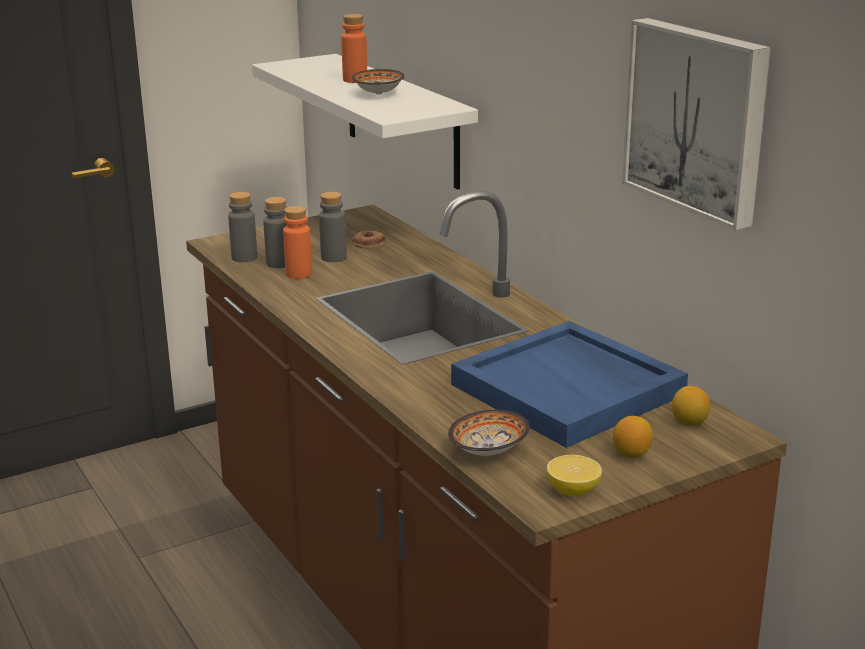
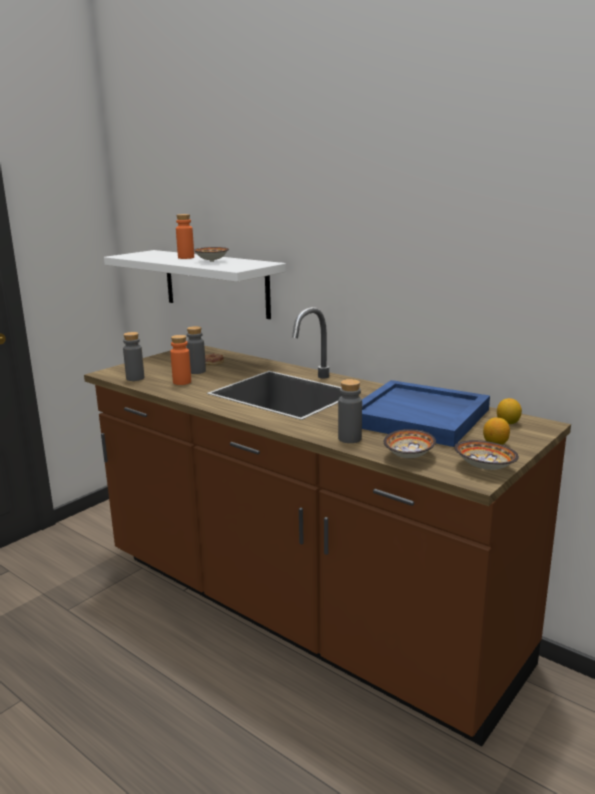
camera: 20 degrees left, 5 degrees down
grey bottle [263,197,287,268] -> grey bottle moved to [338,379,362,443]
lemon [547,455,602,497] -> bowl [454,440,519,470]
picture [622,18,771,230] -> none

